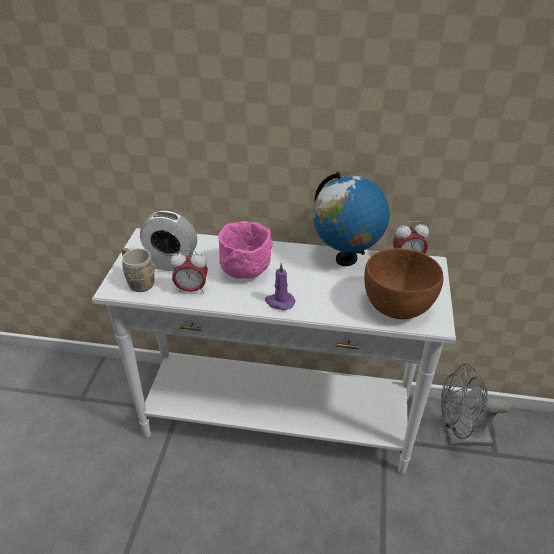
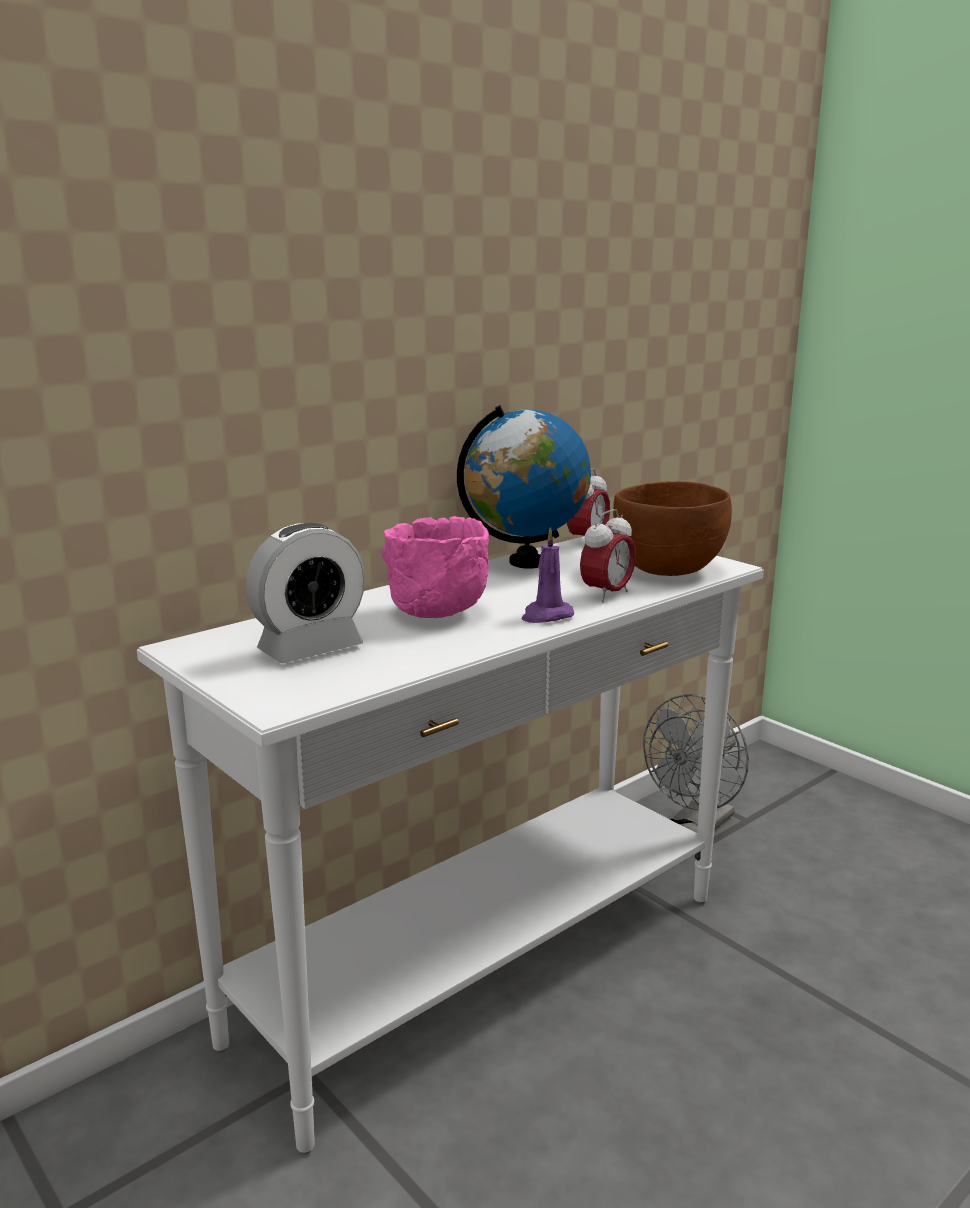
camera: 50 degrees left, 20 degrees down
grey mug [122,248,155,292] -> none
alarm clock [171,250,208,294] -> alarm clock moved to [580,509,636,603]

